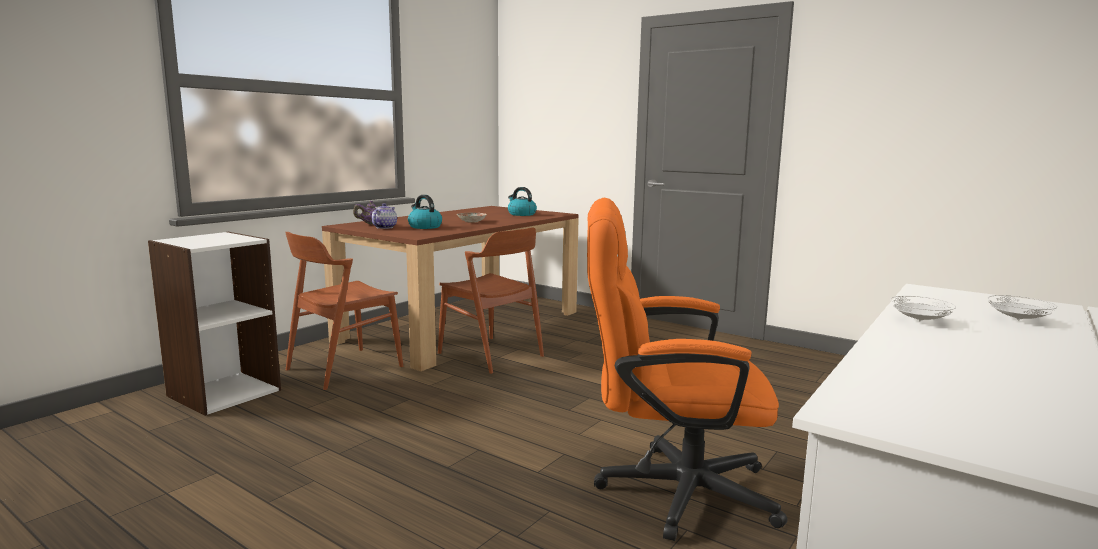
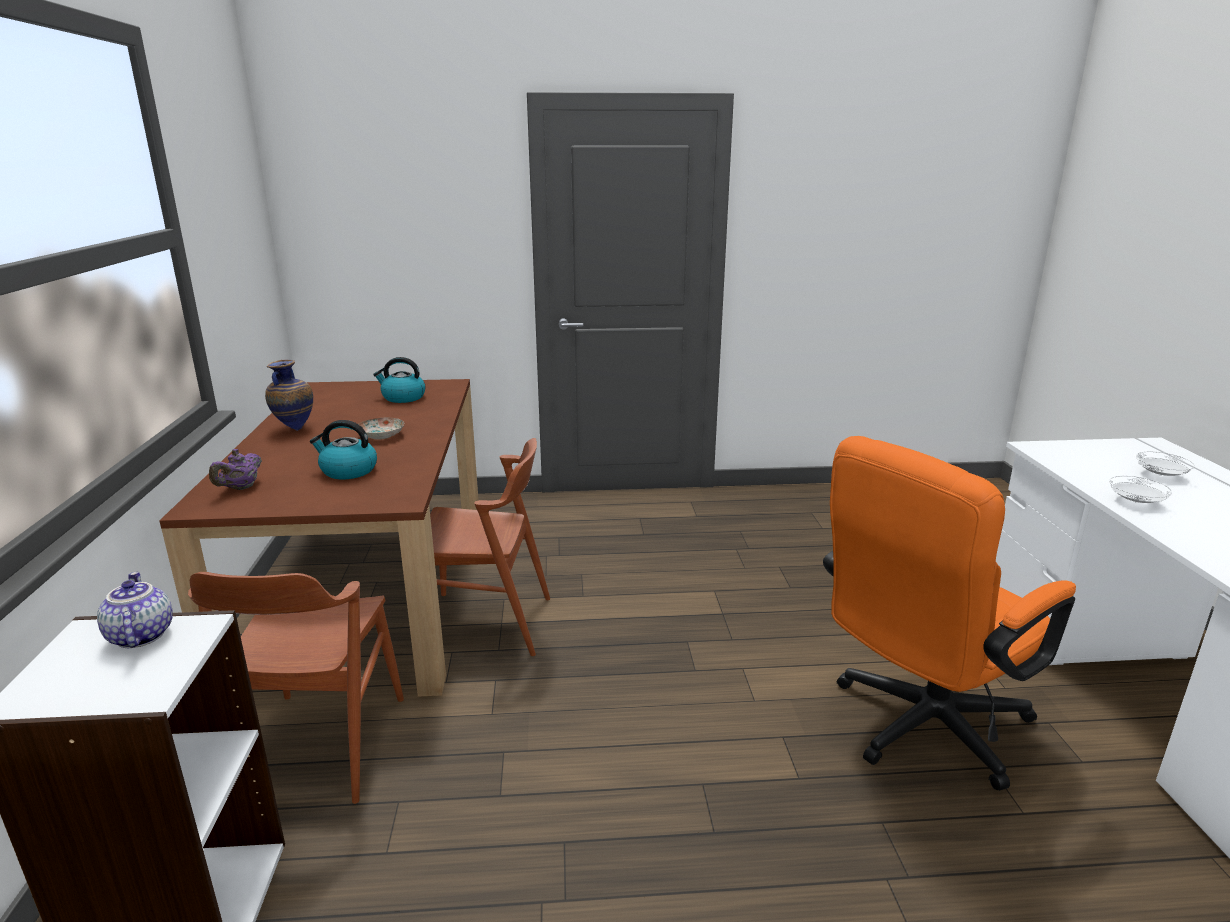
camera: 40 degrees left, 10 degrees up
teapot [372,203,397,229] -> teapot moved to [97,572,173,648]
none -> vase [265,360,313,431]

